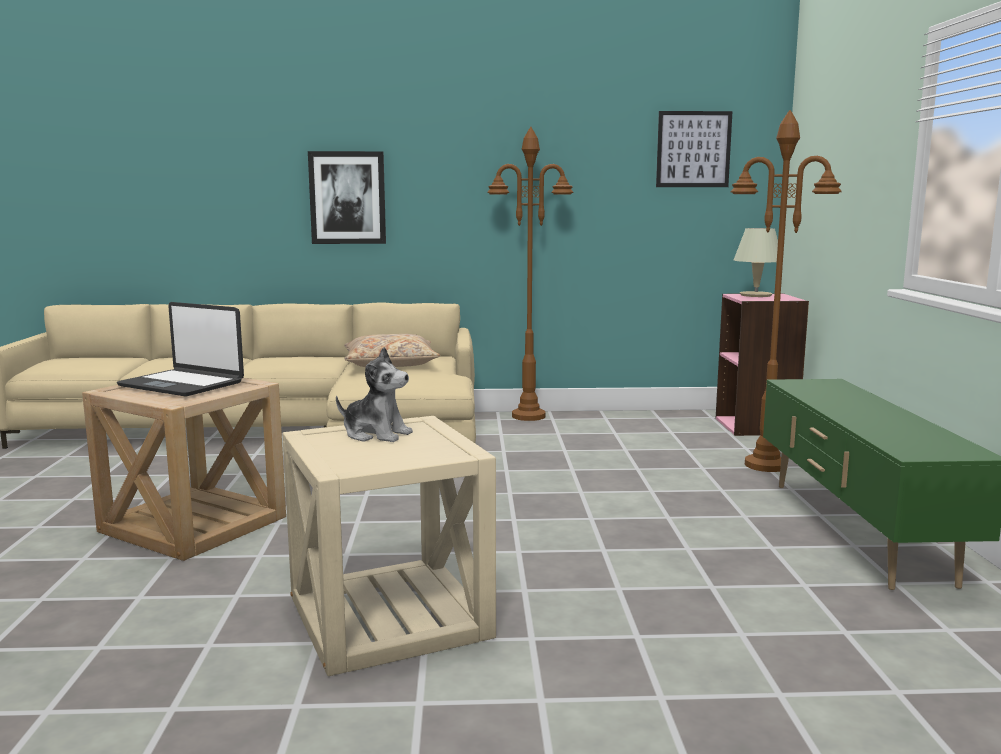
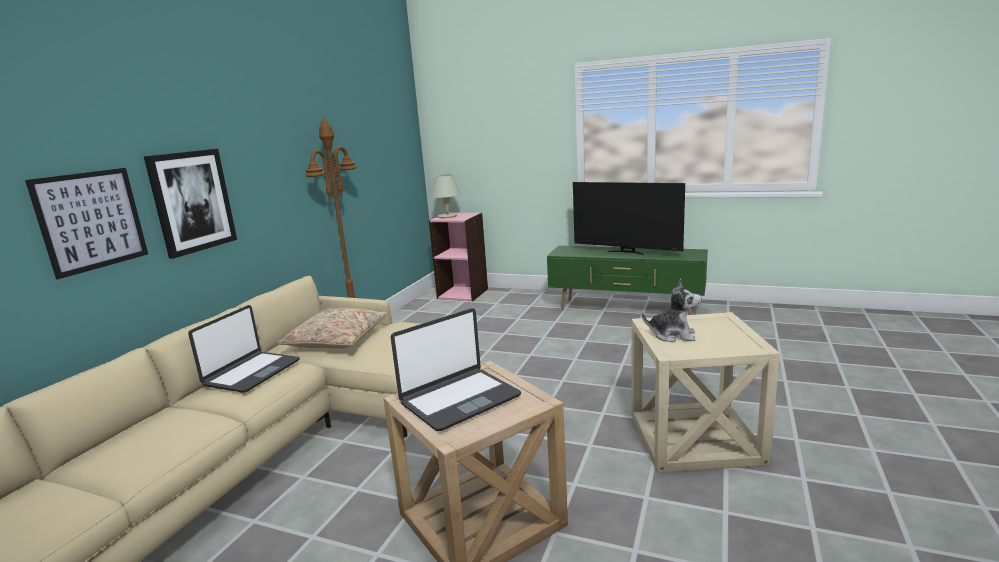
camera: 65 degrees left, 5 degrees up
plush toy [336,347,413,442] -> plush toy turned 60 degrees clockwise [642,279,702,342]
picture [656,111,733,187] -> picture moved to [25,168,148,279]
brown floor lamp [731,110,842,472] -> none
none -> laptop [188,305,300,393]
none -> television [573,182,685,255]

